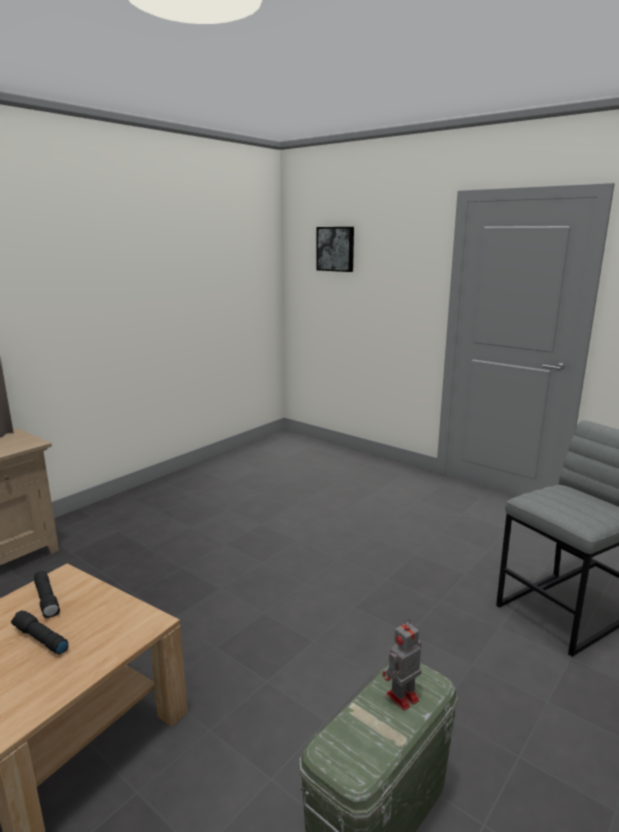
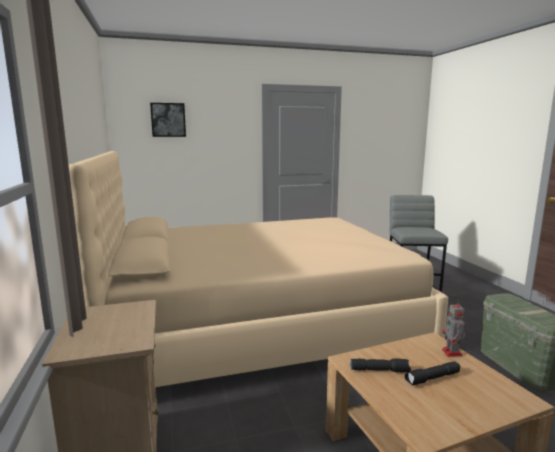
camera: 55 degrees left, 5 degrees down
toy robot [383,619,422,710] -> toy robot moved to [442,300,465,357]
none -> beige bed [69,151,448,387]

